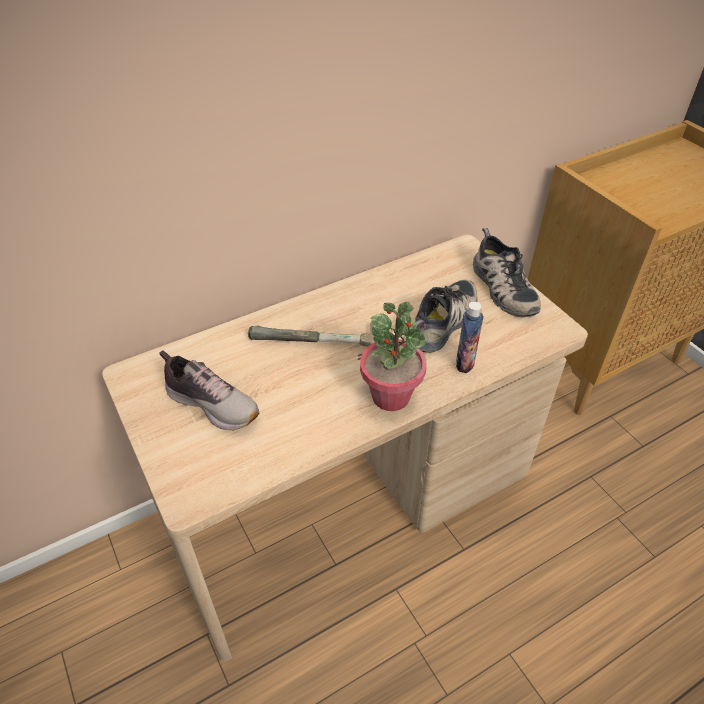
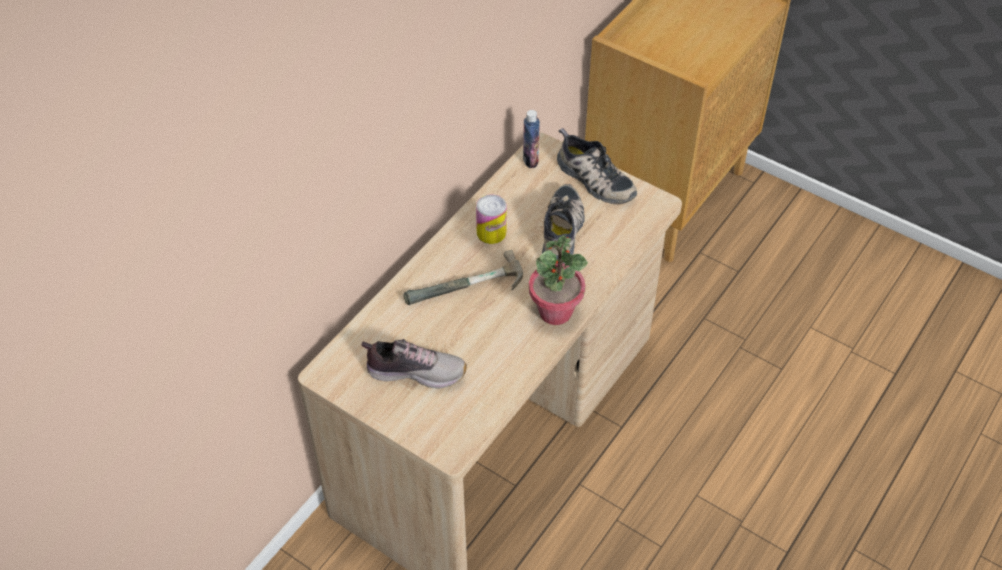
camera: 25 degrees left, 5 degrees up
bottle [456,302,484,373] -> bottle moved to [523,110,540,168]
none -> can [476,194,507,244]

